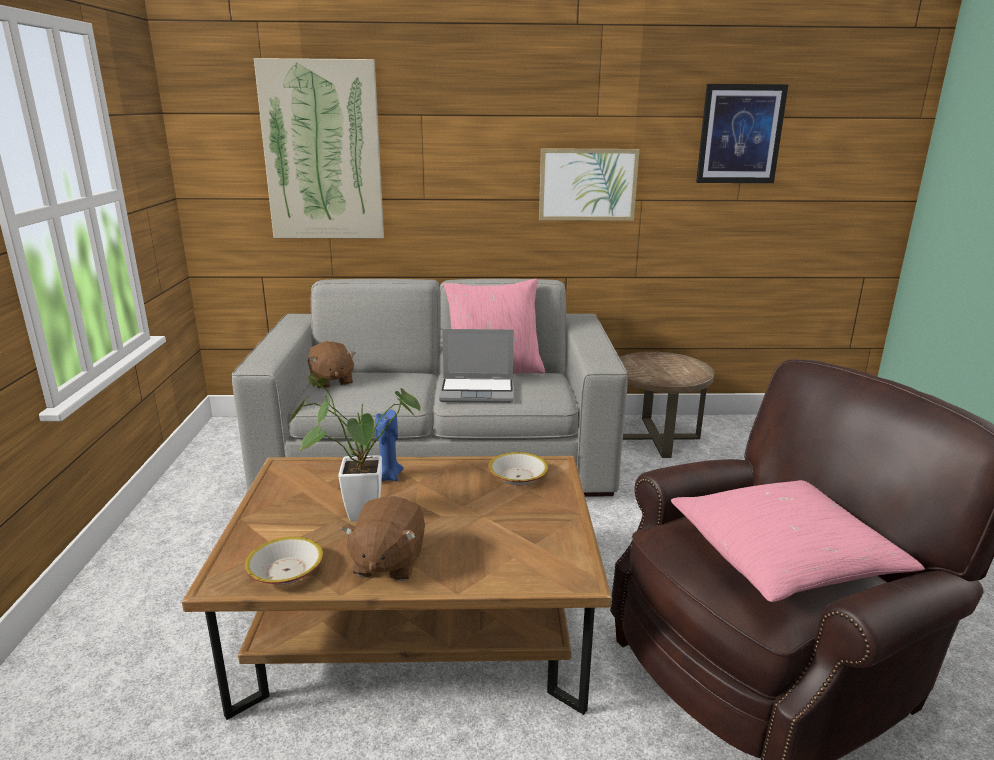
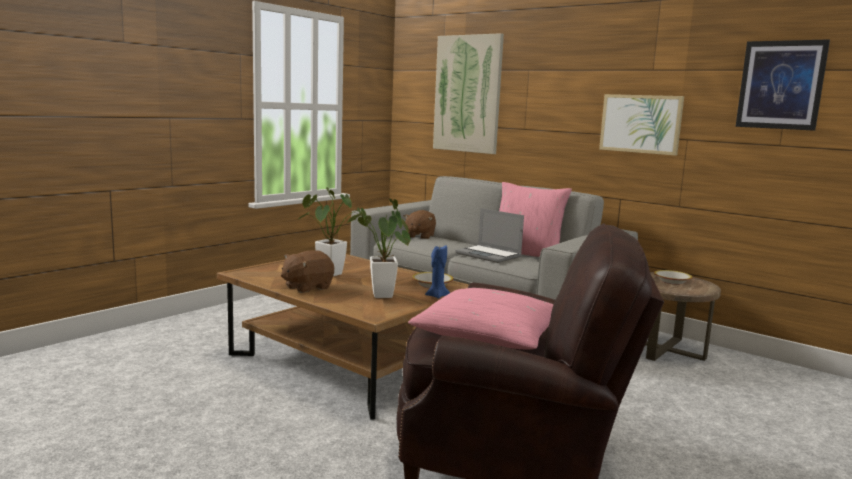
camera: 40 degrees right, 10 degrees down
bowl [245,536,324,585] -> bowl moved to [654,270,693,285]
blue candle [375,409,403,481] -> blue candle moved to [425,245,450,299]
none -> potted plant [346,199,411,298]

